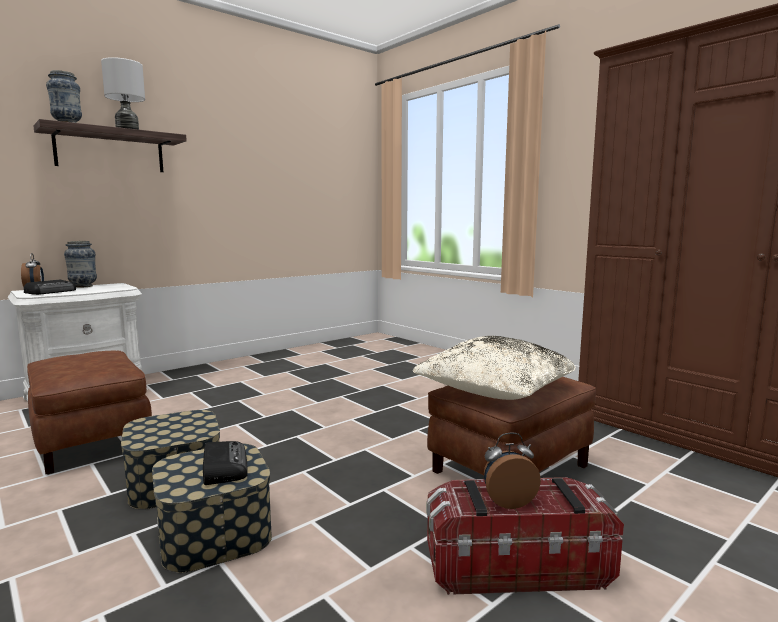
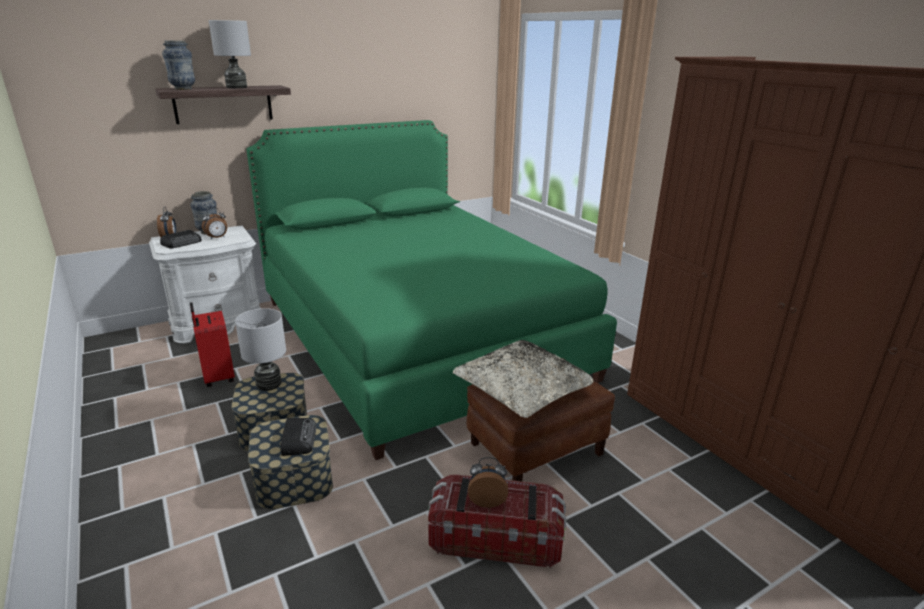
camera: 10 degrees right, 15 degrees up
brown ottoman [27,351,152,474] -> red suitcase [190,302,235,387]
none -> alarm clock [202,208,227,239]
none -> grey table lamp [235,308,286,391]
none -> green bed [246,120,617,460]

